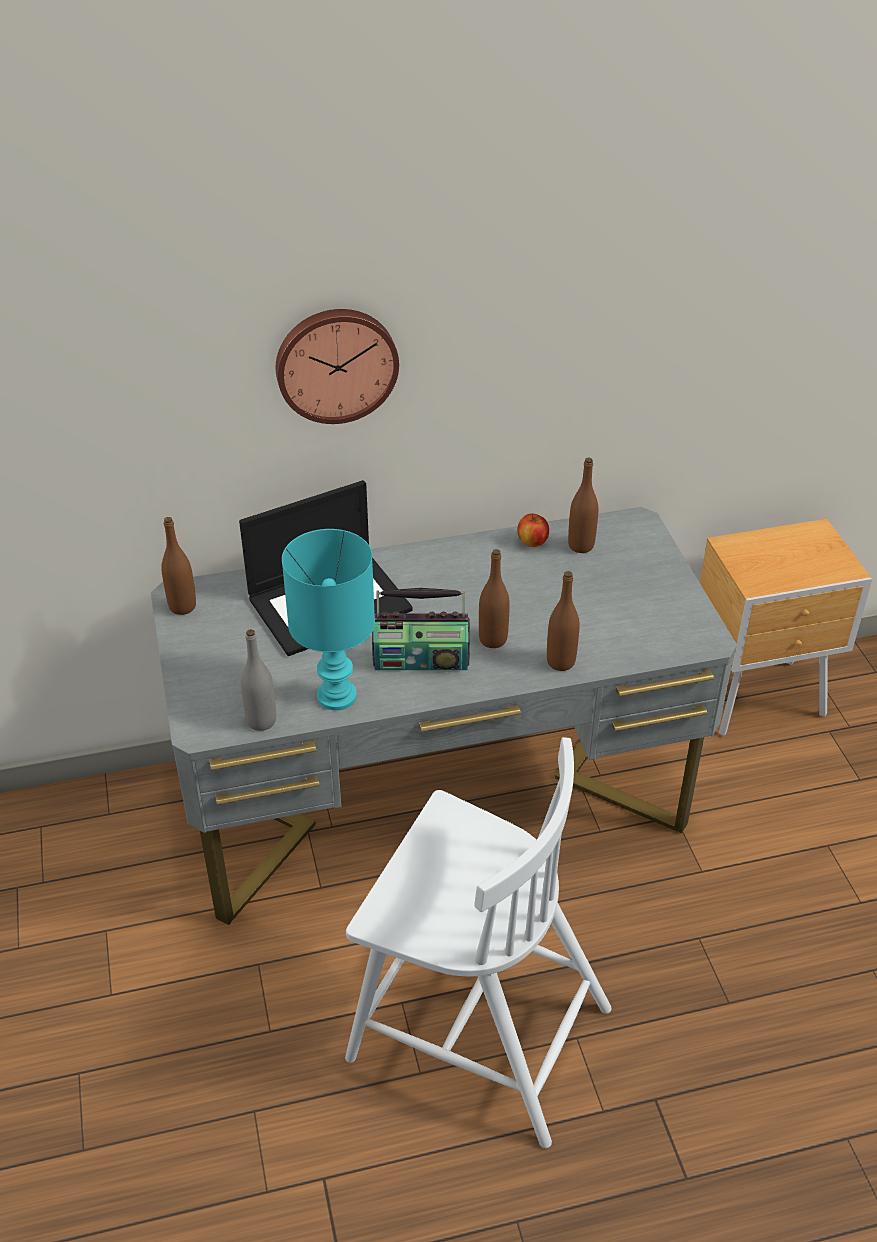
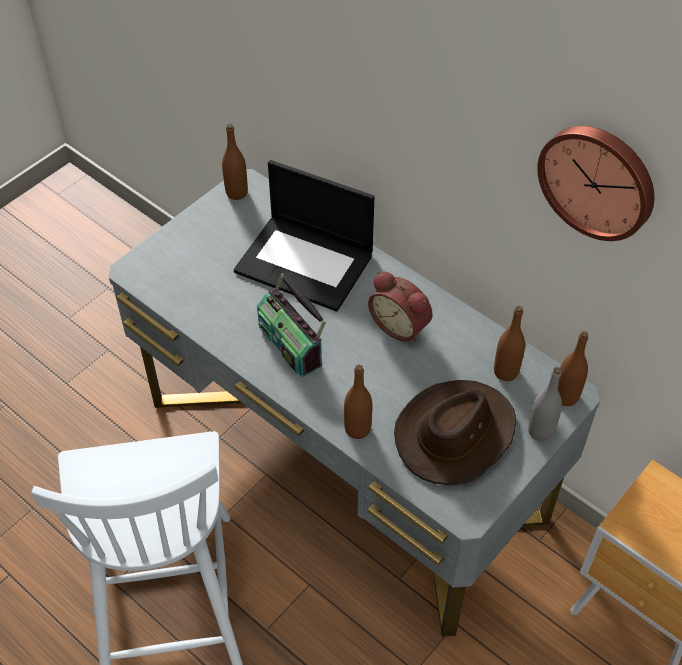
camera: 55 degrees right, 10 degrees up
grey bottle [241,629,276,731] -> grey bottle moved to [528,367,562,441]
wall clock [276,309,399,424] -> wall clock moved to [537,126,654,241]
turquoise table lamp [282,529,375,710] -> none
brown bottle [479,549,510,648] -> brown bottle moved to [558,331,588,406]
apple [518,513,549,547] -> none
none -> alarm clock [368,271,433,343]
none -> brown hat [394,380,516,485]

